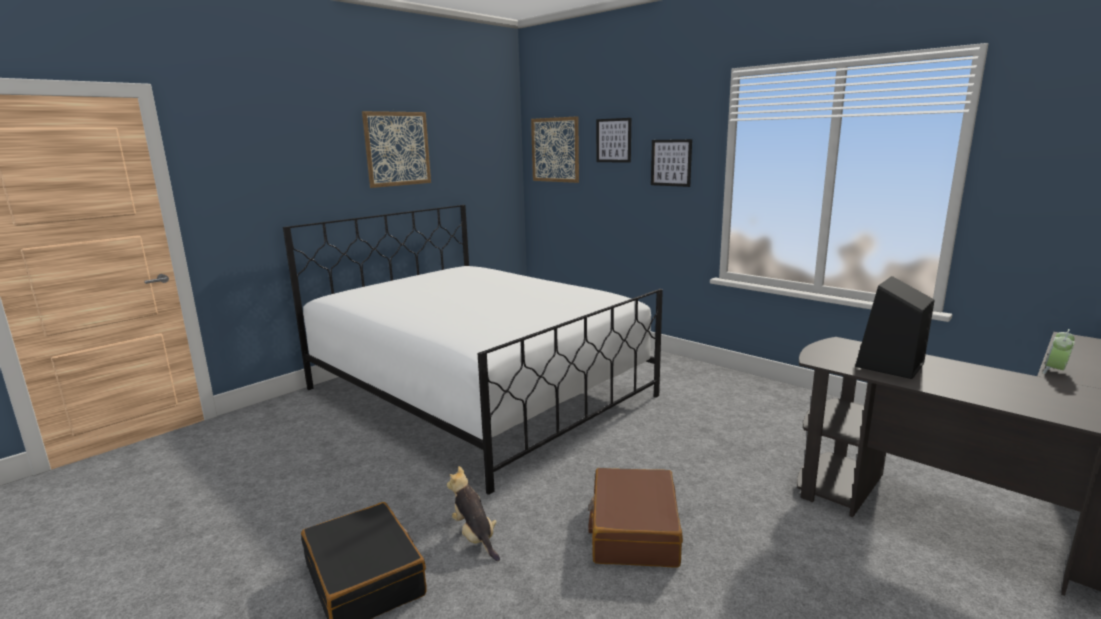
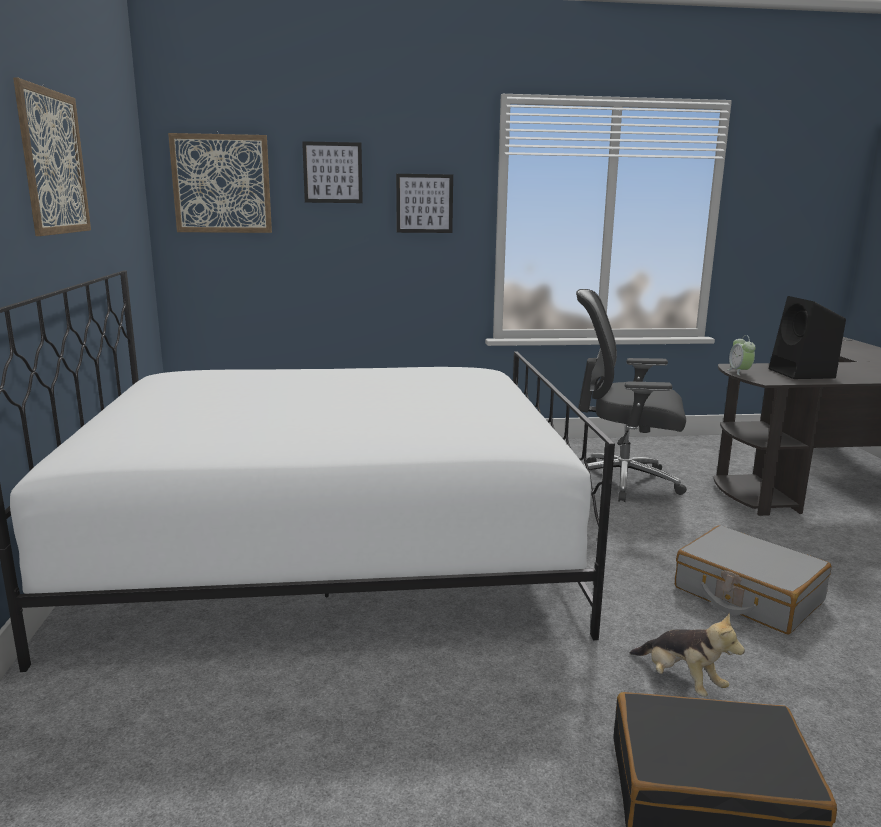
camera: 50 degrees left, 0 degrees up
plush toy [447,466,500,561] -> plush toy turned 135 degrees counterclockwise [630,613,745,697]
brown suitcase [588,468,683,568] -> grey suitcase [675,525,831,634]
alarm clock [1043,329,1075,374] -> alarm clock moved to [727,335,756,375]
none -> office chair [576,289,687,502]

